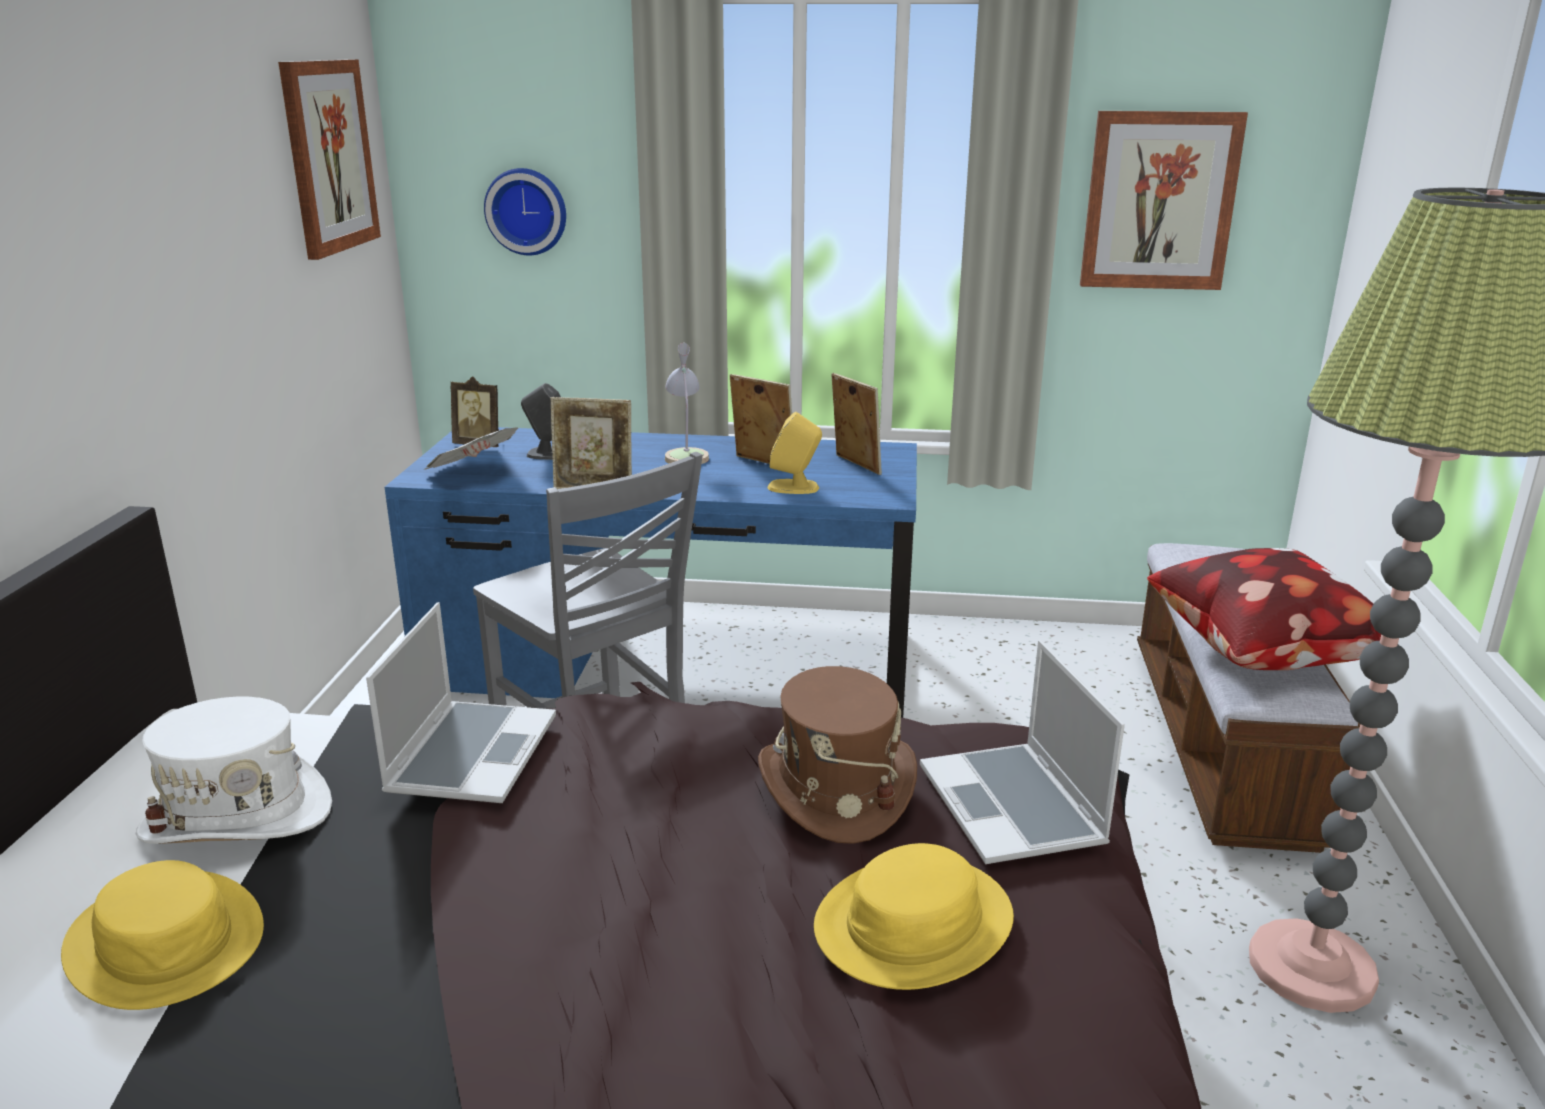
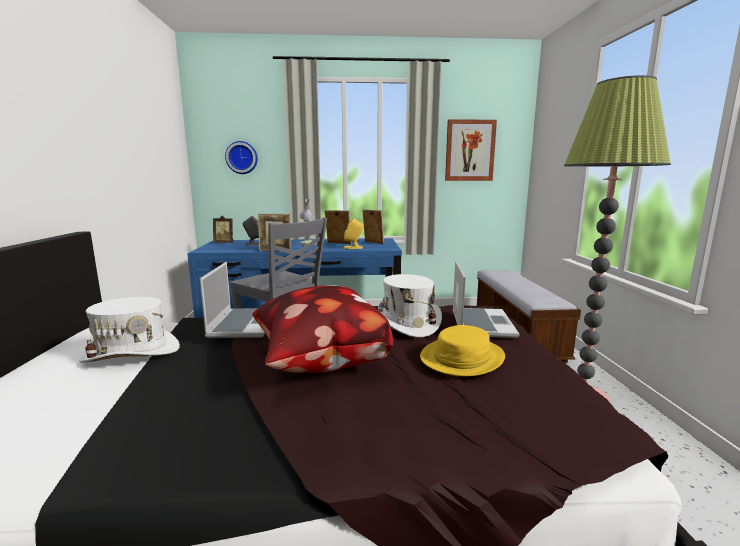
camera: 10 degrees left, 10 degrees down
yellow hat [61,860,264,1010] -> none
picture [278,59,381,260] -> none
newspaper [423,427,518,470] -> none
brown hat [758,666,917,844] -> white hat [378,274,442,337]
laptop [920,640,1125,864] -> laptop turned 150 degrees counterclockwise [453,261,519,338]
pillow [1147,548,1381,670] -> pillow moved to [252,285,393,373]

